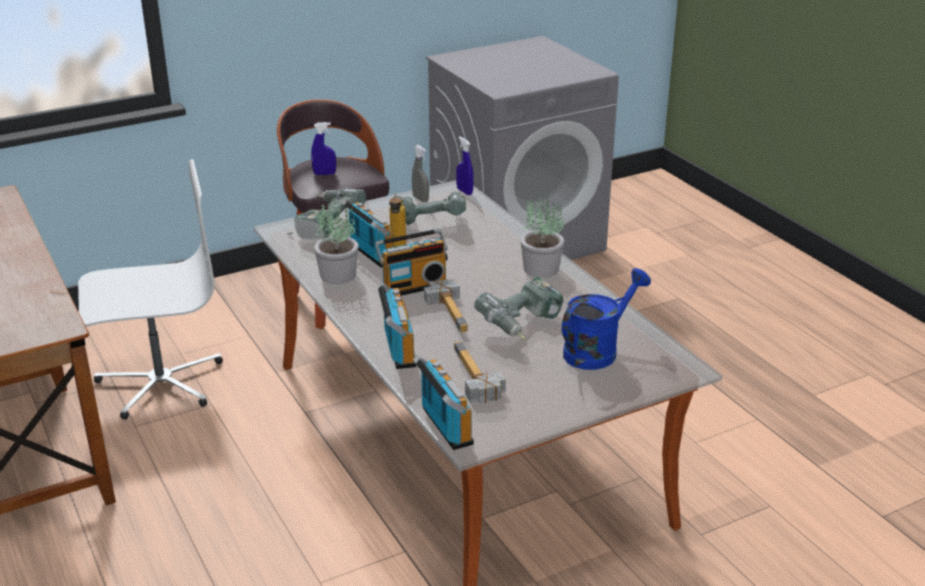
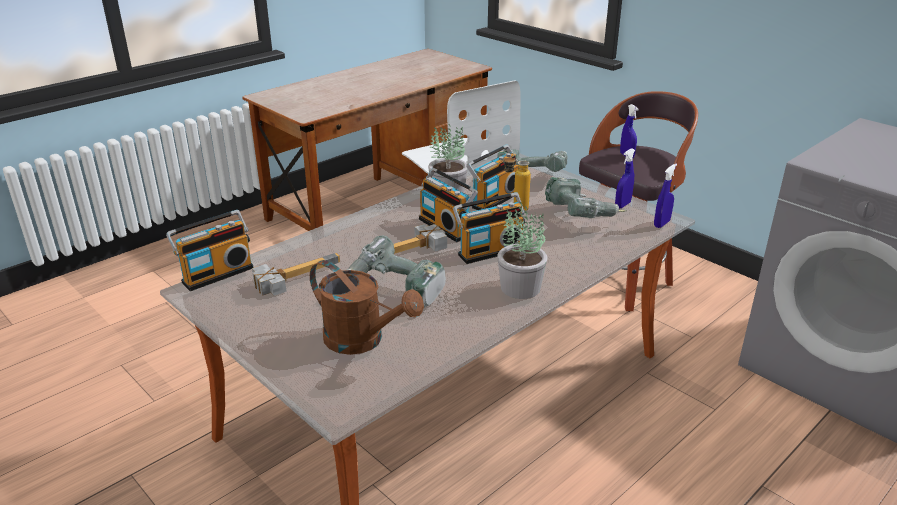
camera: 75 degrees right, 0 degrees up
radio [377,282,416,369] -> radio moved to [453,192,525,264]
grey spray bottle [412,145,429,202] -> blue spray bottle [615,148,635,208]
blue watering can [562,268,651,370] -> brown watering can [310,260,424,355]

